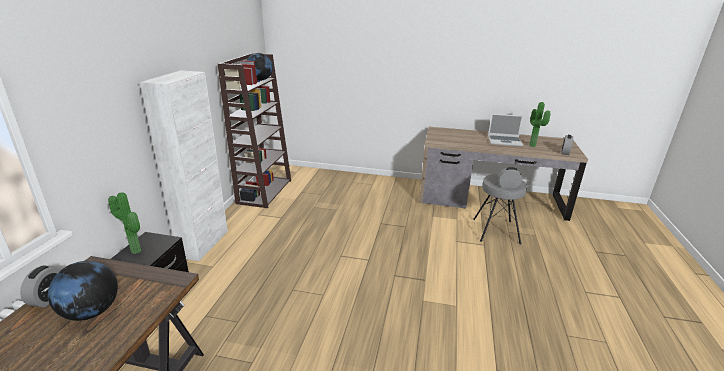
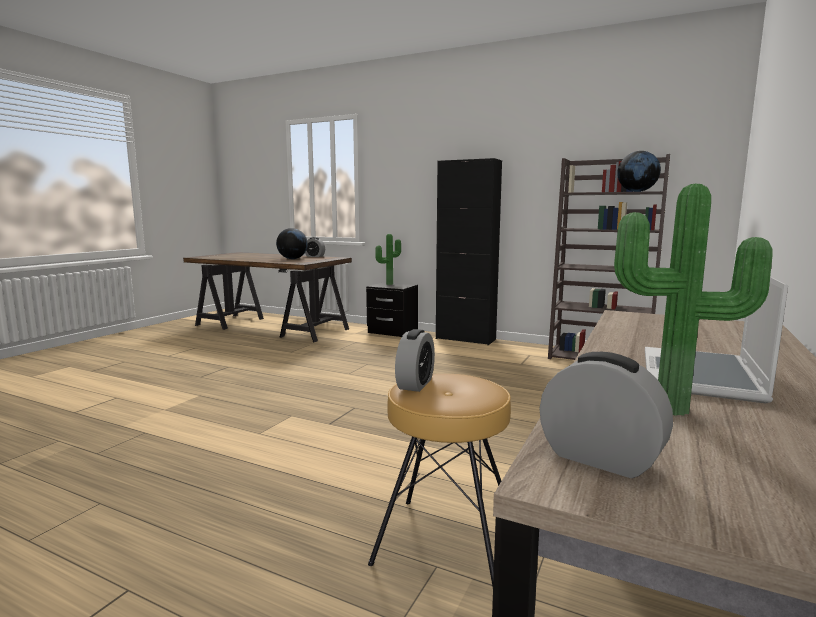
camera: 105 degrees right, 15 degrees down
white cabinet [140,70,228,261] -> black cabinet [436,158,502,345]
grey stool [473,174,527,244] -> brown stool [368,374,511,587]

